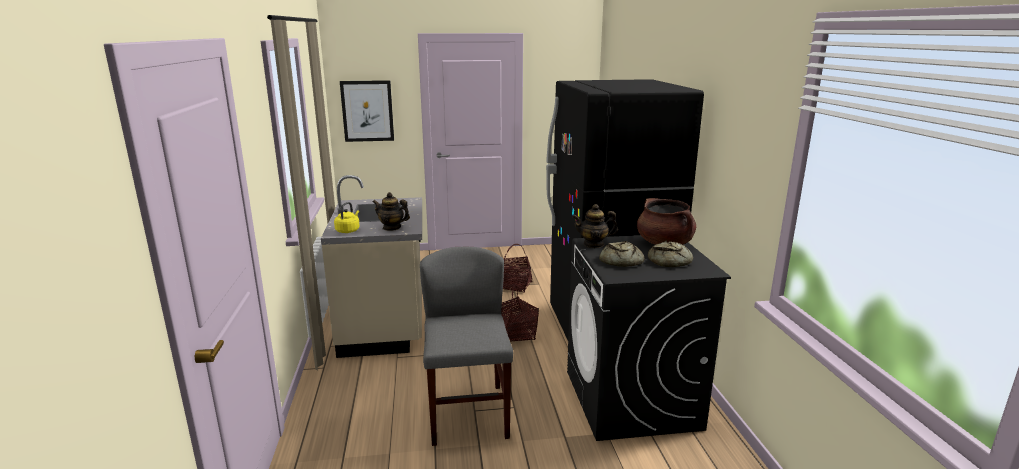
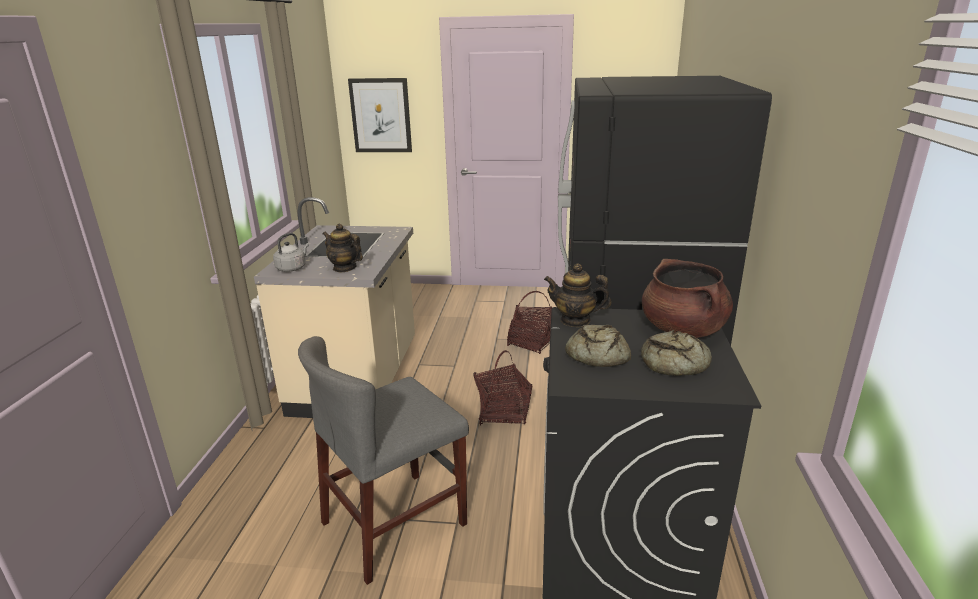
camera: 15 degrees right, 5 degrees up
yellow kettle [334,202,360,233] -> grey kettle [273,233,309,272]
grey chair [420,247,513,446] -> grey chair turned 135 degrees counterclockwise [298,336,469,585]

